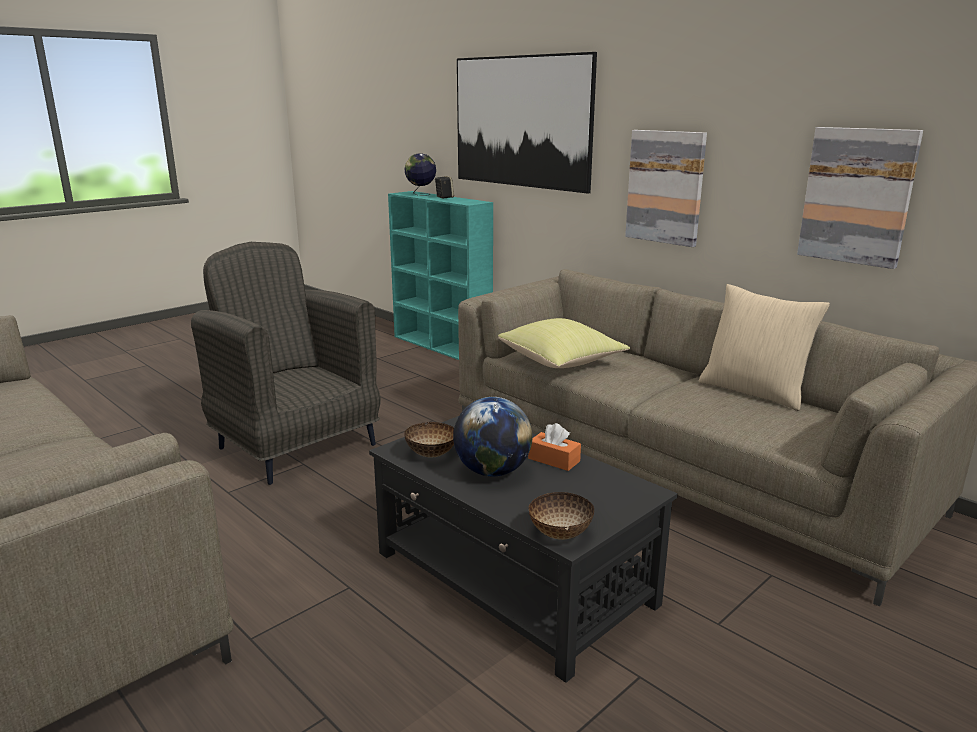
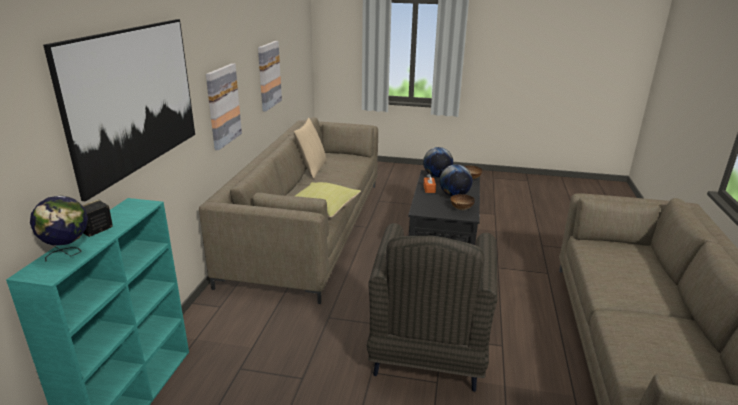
camera: 125 degrees left, 5 degrees up
none -> globe [423,147,453,177]

